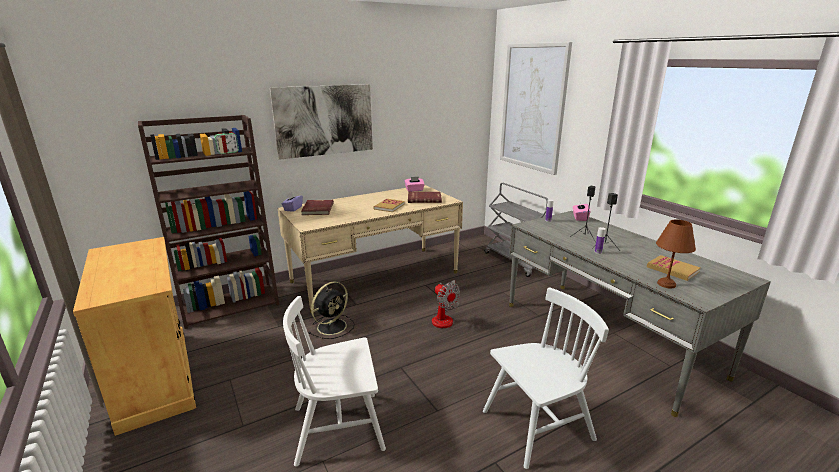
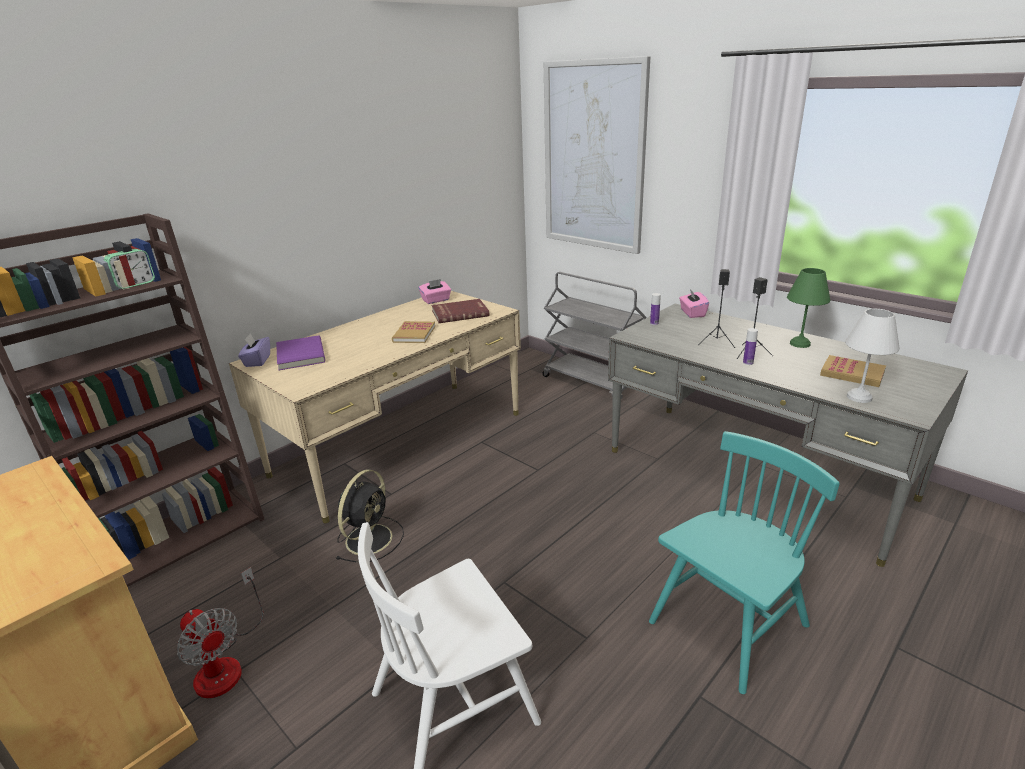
camera: 15 degrees left, 5 degrees up
picture [270,84,373,160] -> none
red book [301,200,334,215] -> purple book [276,335,325,370]
fan [432,280,460,328] -> fan moved to [177,567,263,698]
white chair [483,287,609,469] -> turquoise chair [649,431,840,694]
brown table lamp [656,220,696,288] -> white table lamp [845,309,900,403]
none -> green table lamp [787,268,830,348]

